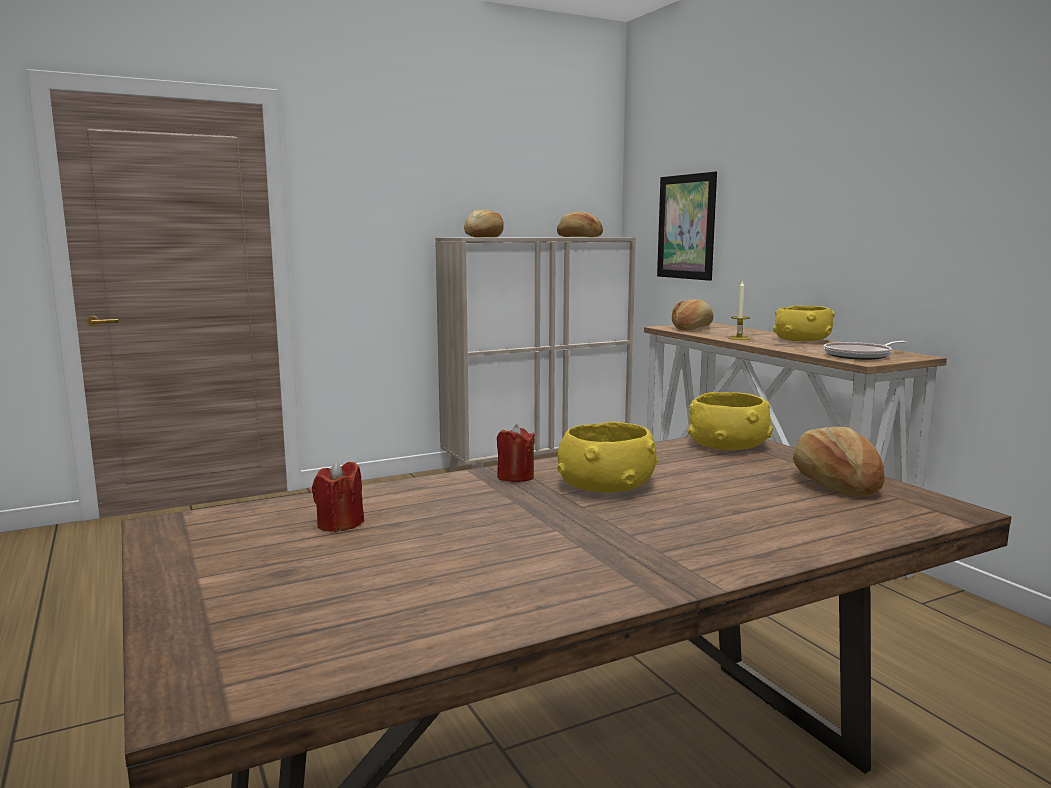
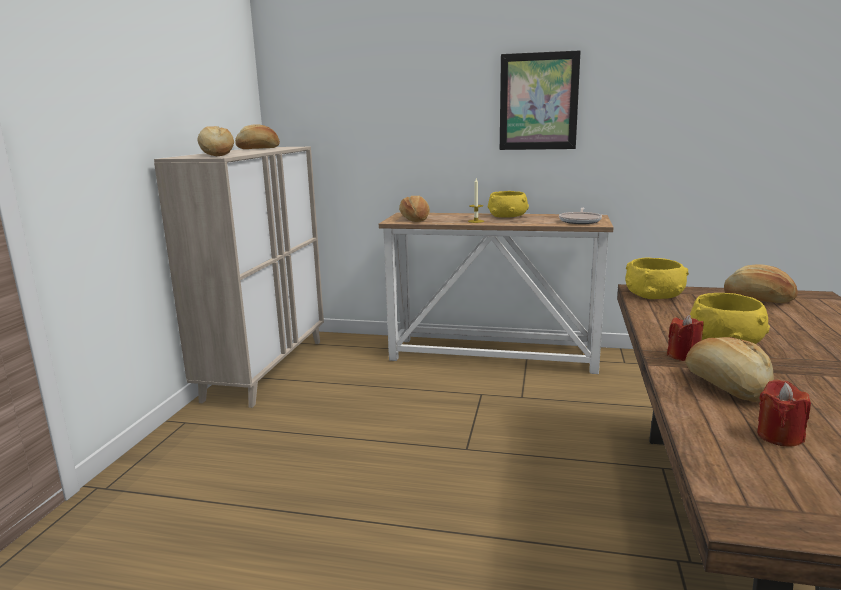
camera: 50 degrees left, 5 degrees up
picture [657,171,717,281] -> picture moved to [500,50,581,150]
none -> bread [685,337,774,402]

